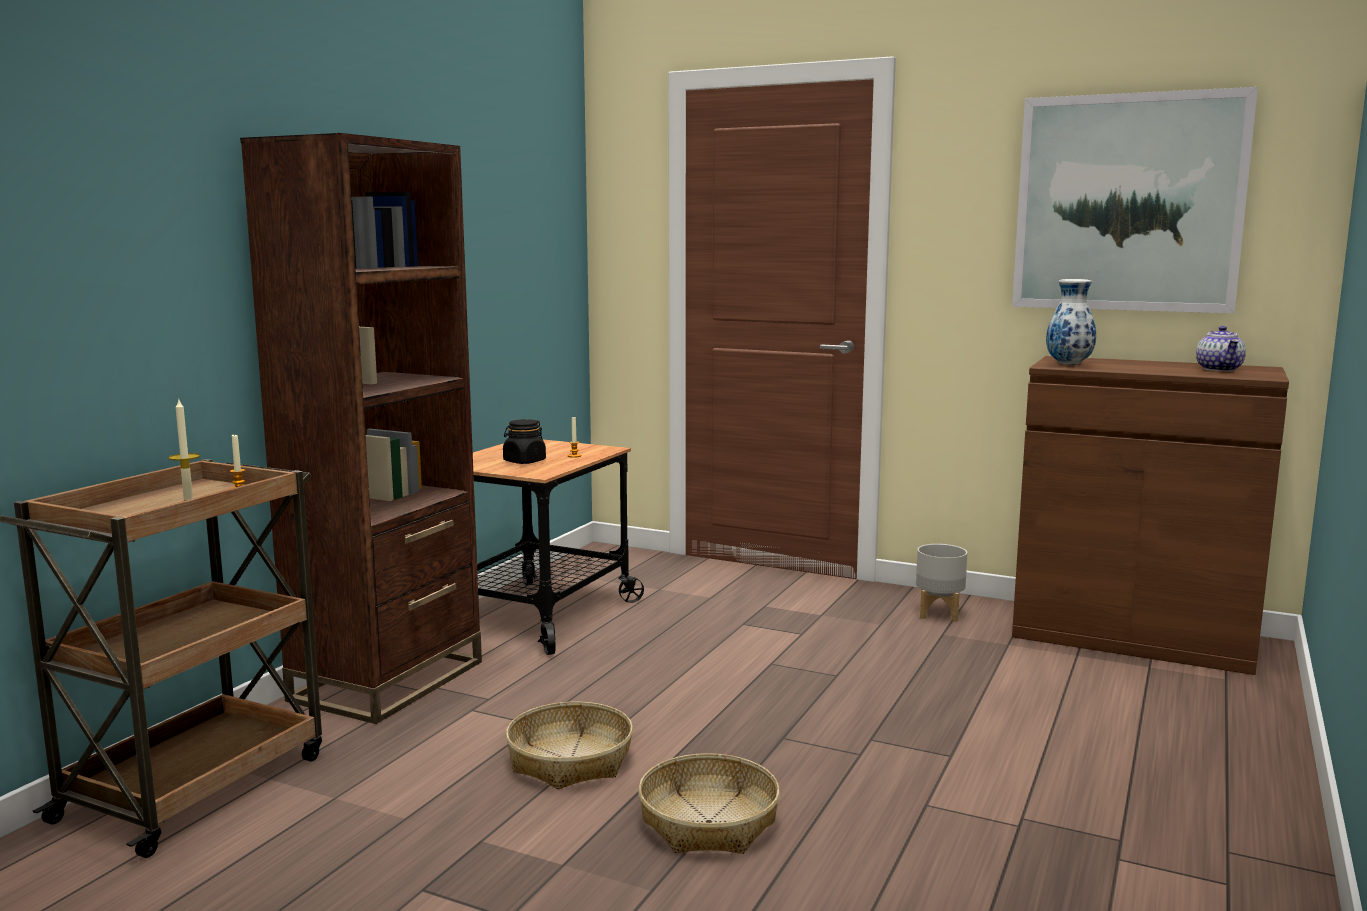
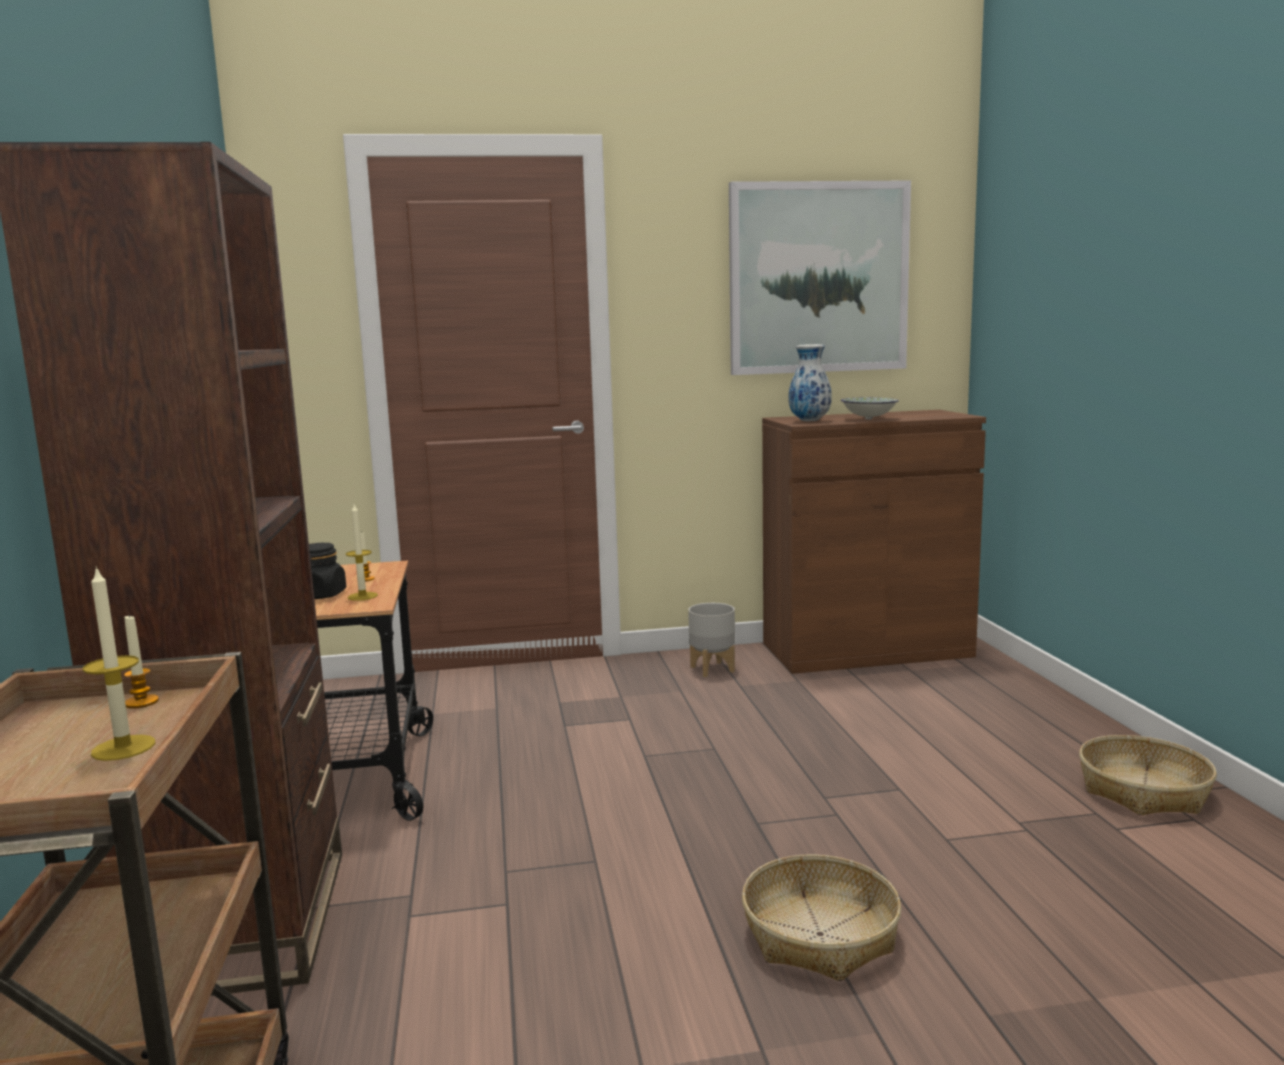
camera: 35 degrees left, 0 degrees up
basket [506,702,633,789] -> basket moved to [1079,735,1217,815]
teapot [1196,326,1246,371] -> none
none -> candle [346,504,378,601]
none -> bowl [841,397,899,420]

